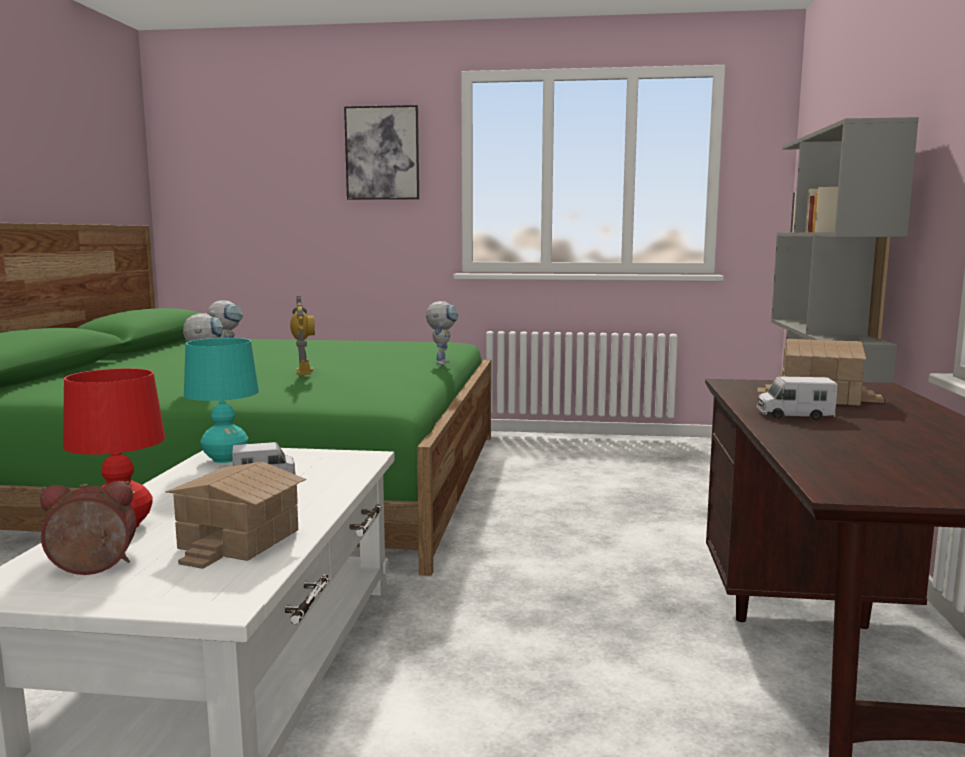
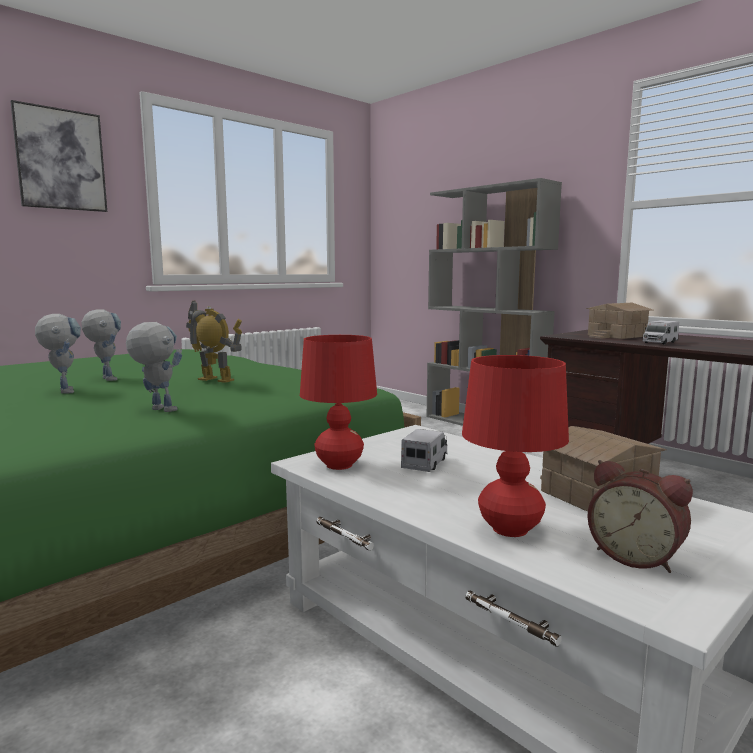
camera: 50 degrees left, 0 degrees up
alarm clock [40,481,137,575] -> alarm clock turned 75 degrees counterclockwise [587,460,693,573]
turquoise table lamp [184,338,259,463] -> red table lamp [300,335,377,470]
toy robot [426,301,458,365] -> toy robot moved to [82,309,121,381]

